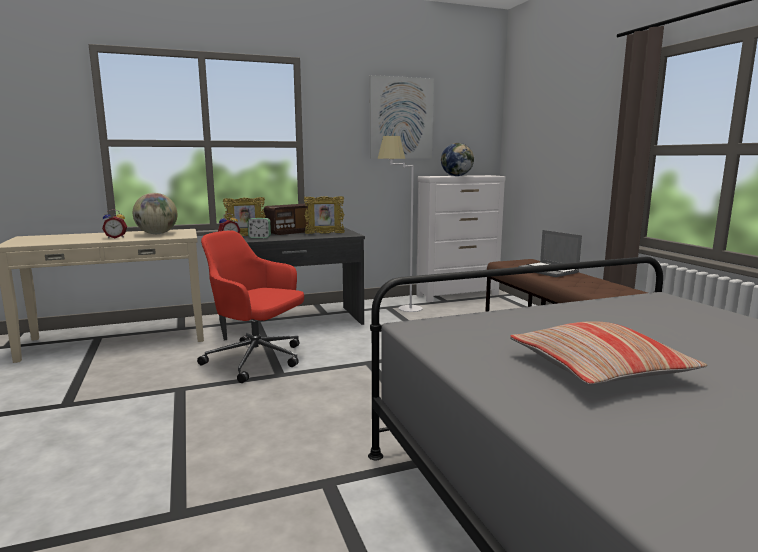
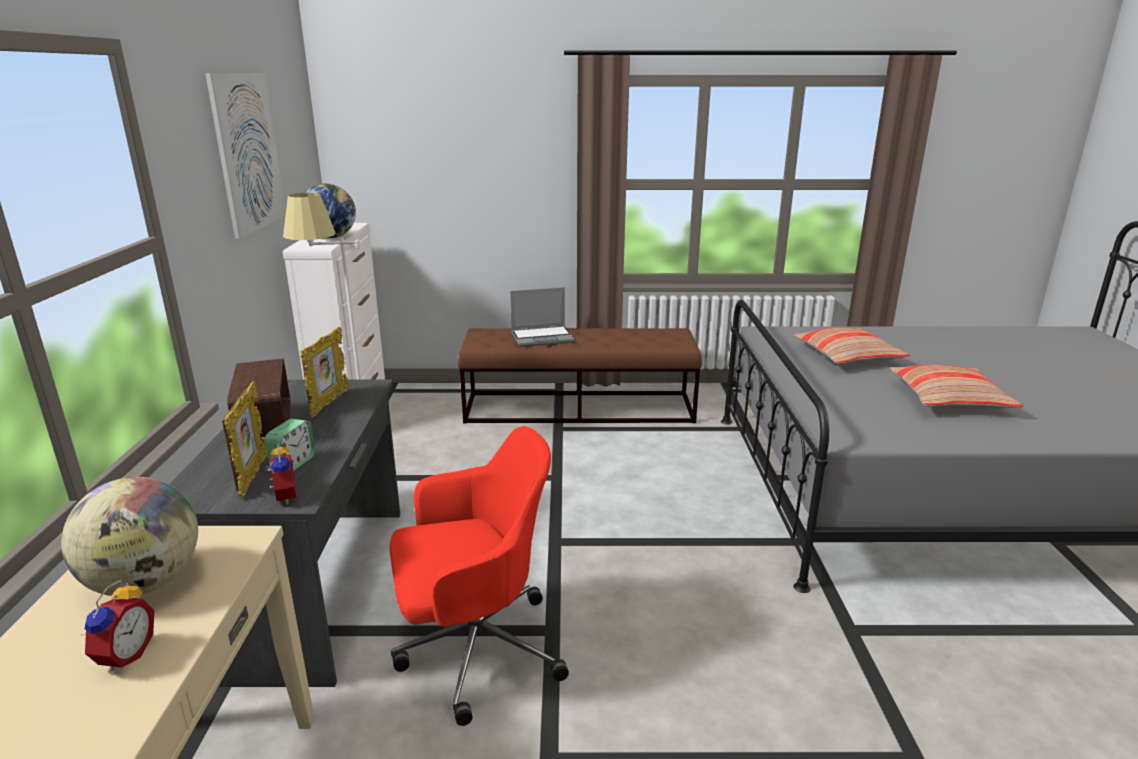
camera: 70 degrees left, 10 degrees up
red office chair [197,231,304,383] -> red office chair turned 150 degrees counterclockwise [390,426,569,726]
none -> pillow [793,328,910,364]

